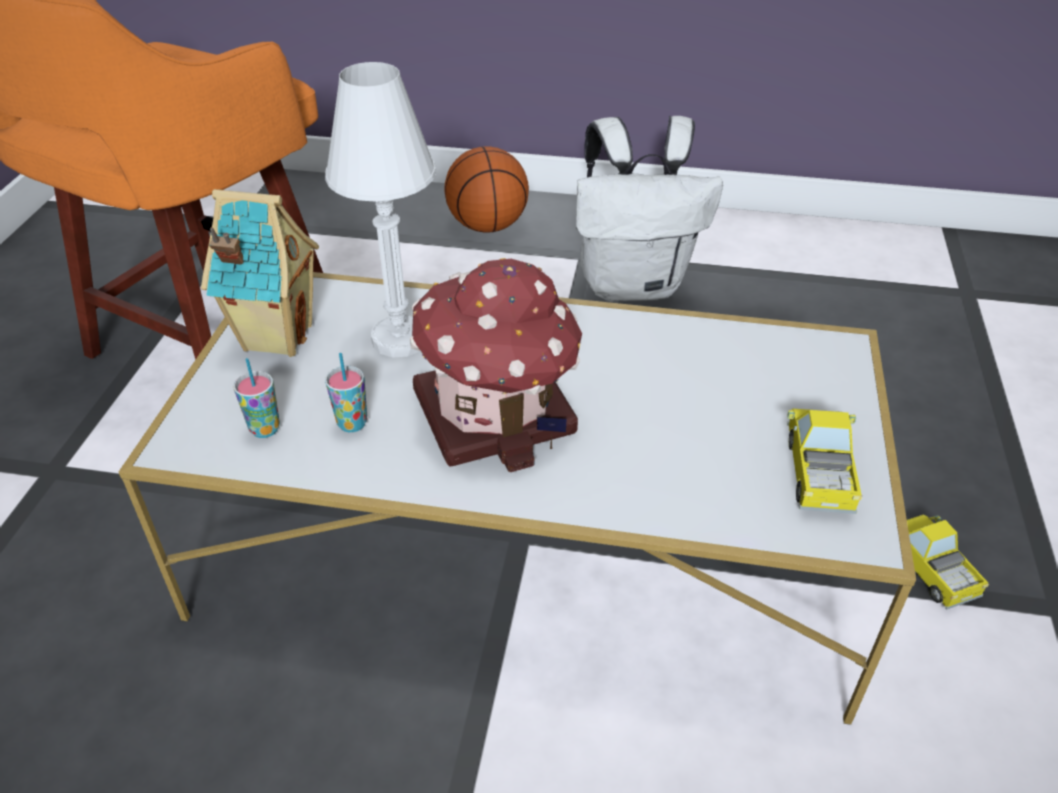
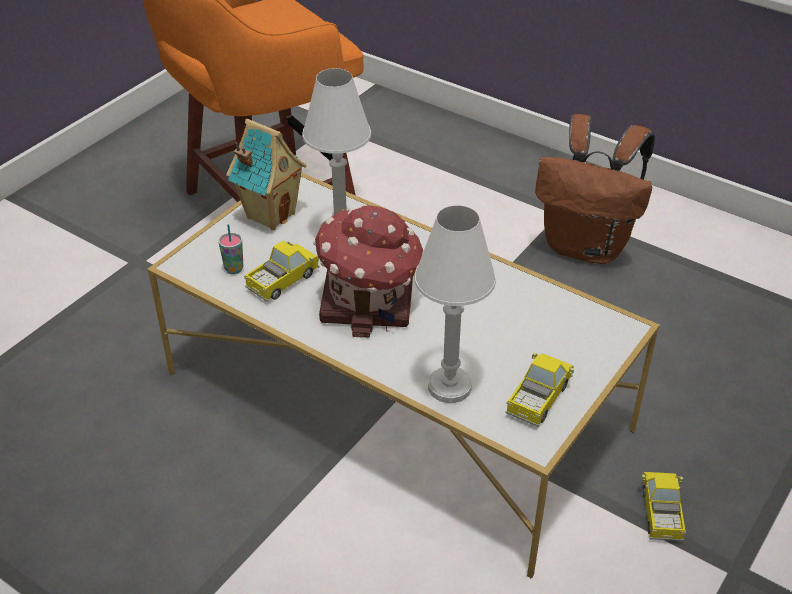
camera: 25 degrees right, 0 degrees up
cup [325,353,367,432] -> toy truck [244,241,320,302]
basketball [444,146,529,233] -> none
white backpack [576,116,723,301] -> brown backpack [535,114,655,264]
none -> white table lamp [414,205,496,404]

